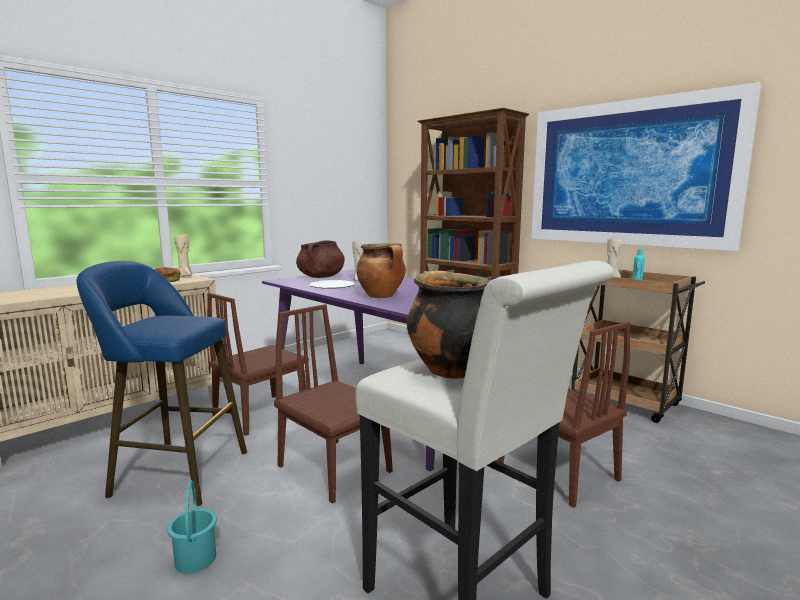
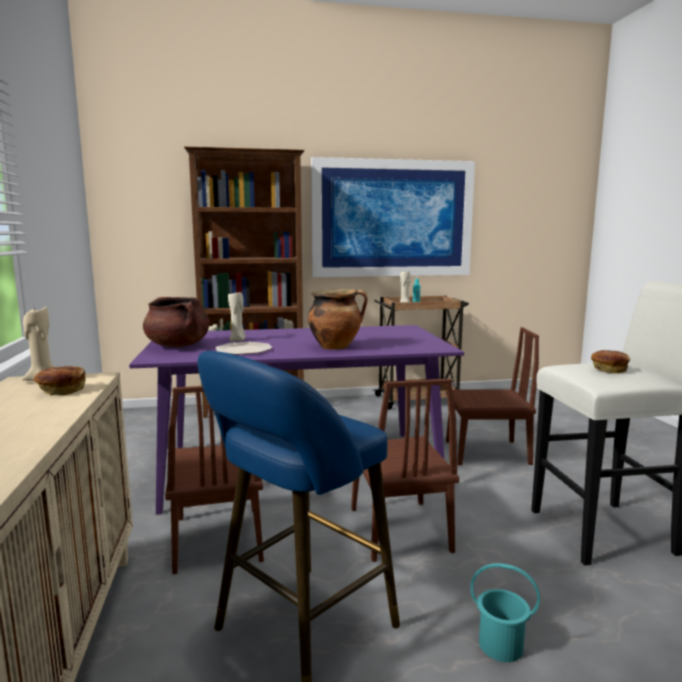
camera: 55 degrees left, 0 degrees up
brown chair [274,304,392,504] -> brown chair turned 90 degrees counterclockwise [351,379,459,562]
cooking pot [407,270,489,379] -> bread [591,350,630,374]

